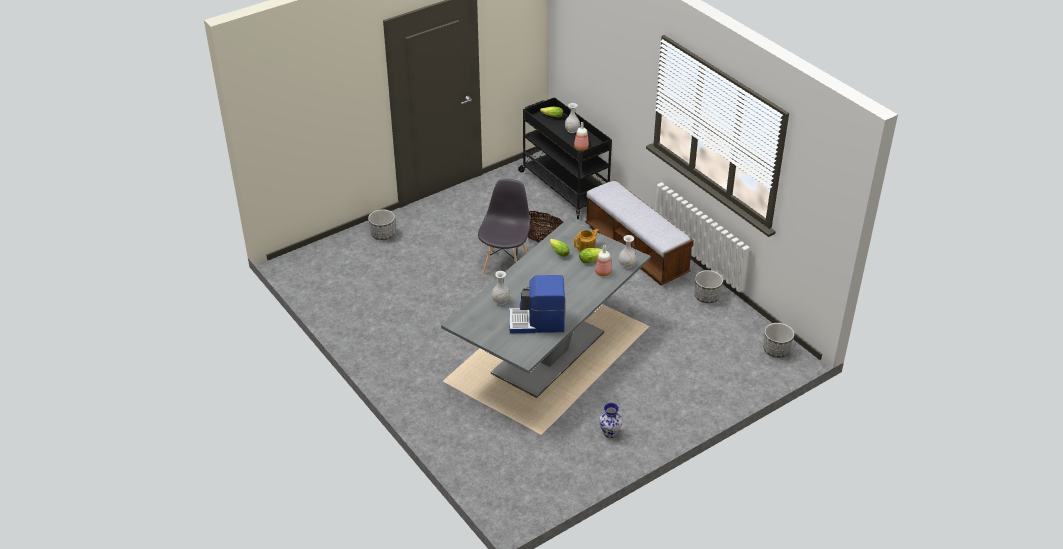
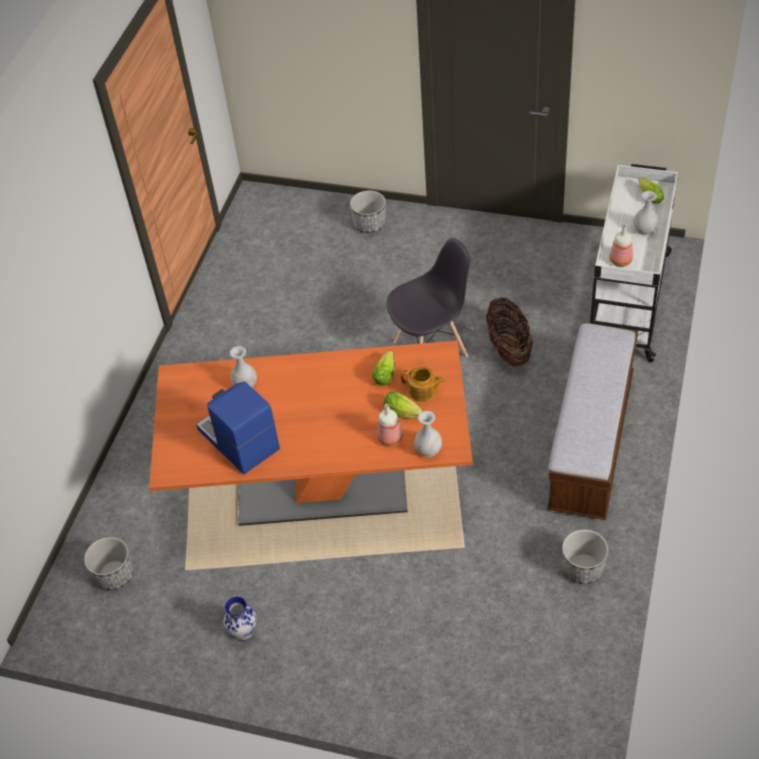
camera: 55 degrees right, 10 degrees up
grey dining table [441,219,651,398] -> orange dining table [149,340,473,526]
black cart [518,97,612,219] -> white cart [590,164,678,362]
planter [763,323,794,358] -> planter moved to [84,537,133,590]

